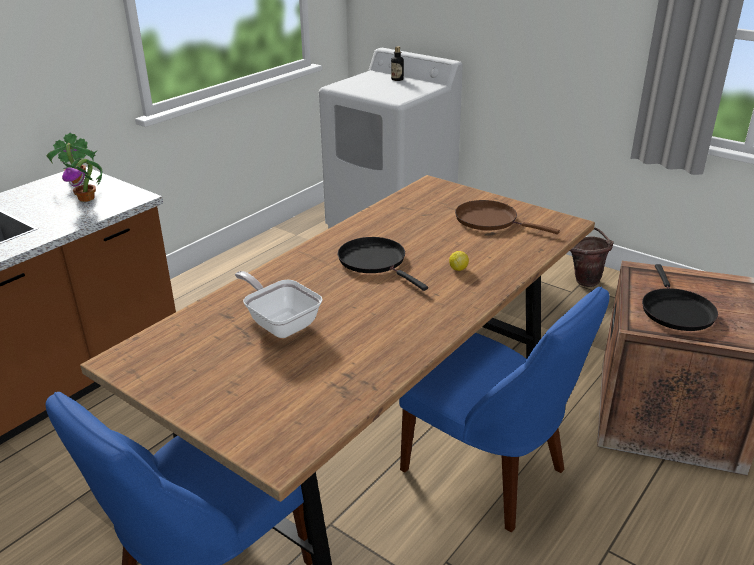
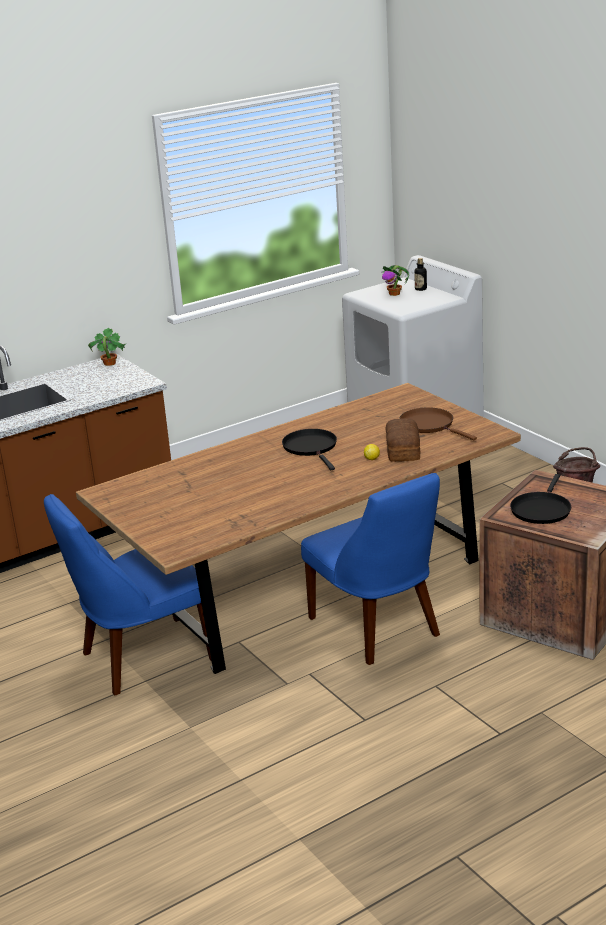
camera: 20 degrees right, 5 degrees down
potted plant [62,158,102,202] -> potted plant moved to [382,265,409,296]
frying pan [235,271,323,338] -> none
none -> bread [386,418,420,461]

